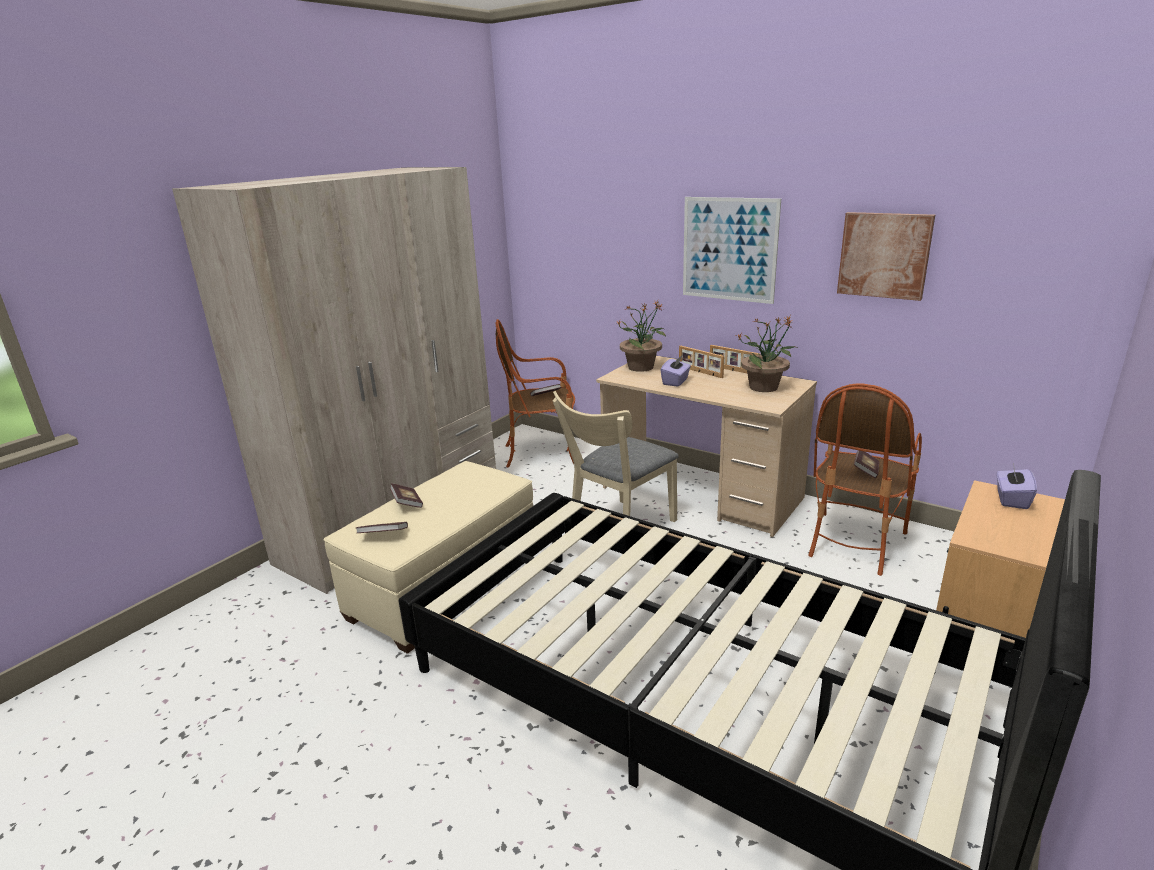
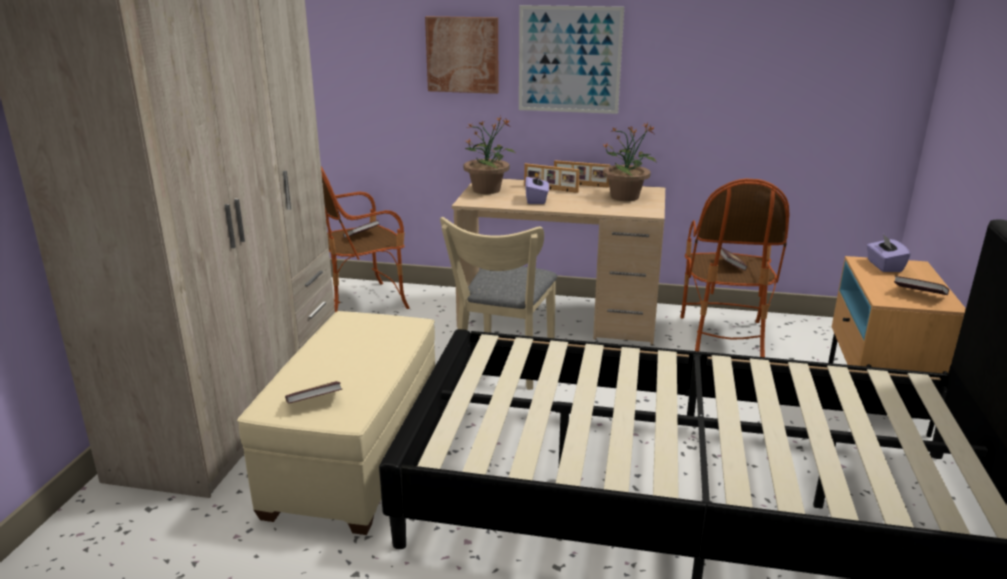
camera: 25 degrees left, 0 degrees up
book [390,483,423,508] -> book moved to [894,276,949,295]
picture [837,212,935,301] -> picture moved to [425,16,498,94]

